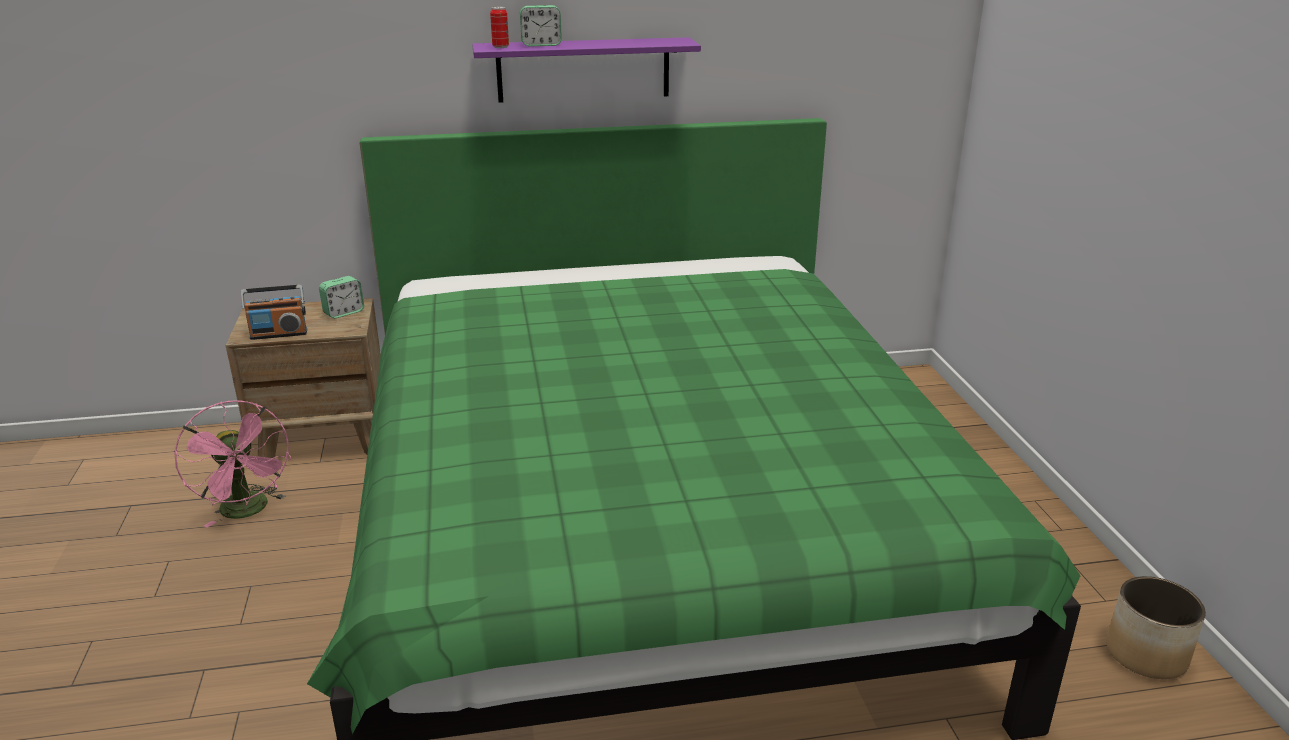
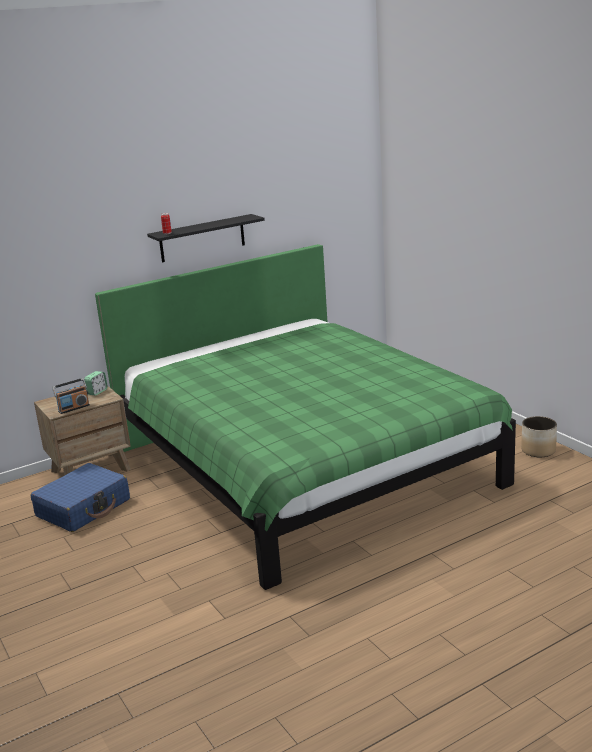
camera: 20 degrees left, 5 degrees down
pink fan [174,401,291,528] -> blue suitcase [30,463,130,532]
purple shelf [472,37,701,103] -> black shelf [147,214,265,262]
alarm clock [520,5,562,46] -> none

